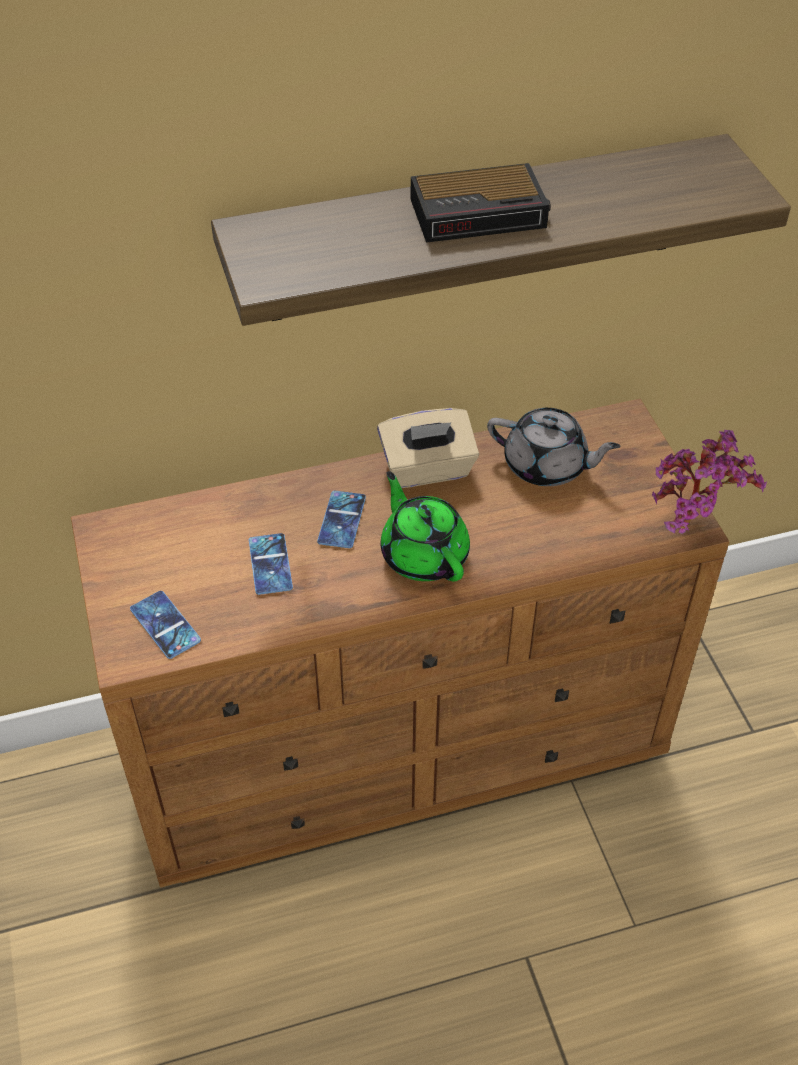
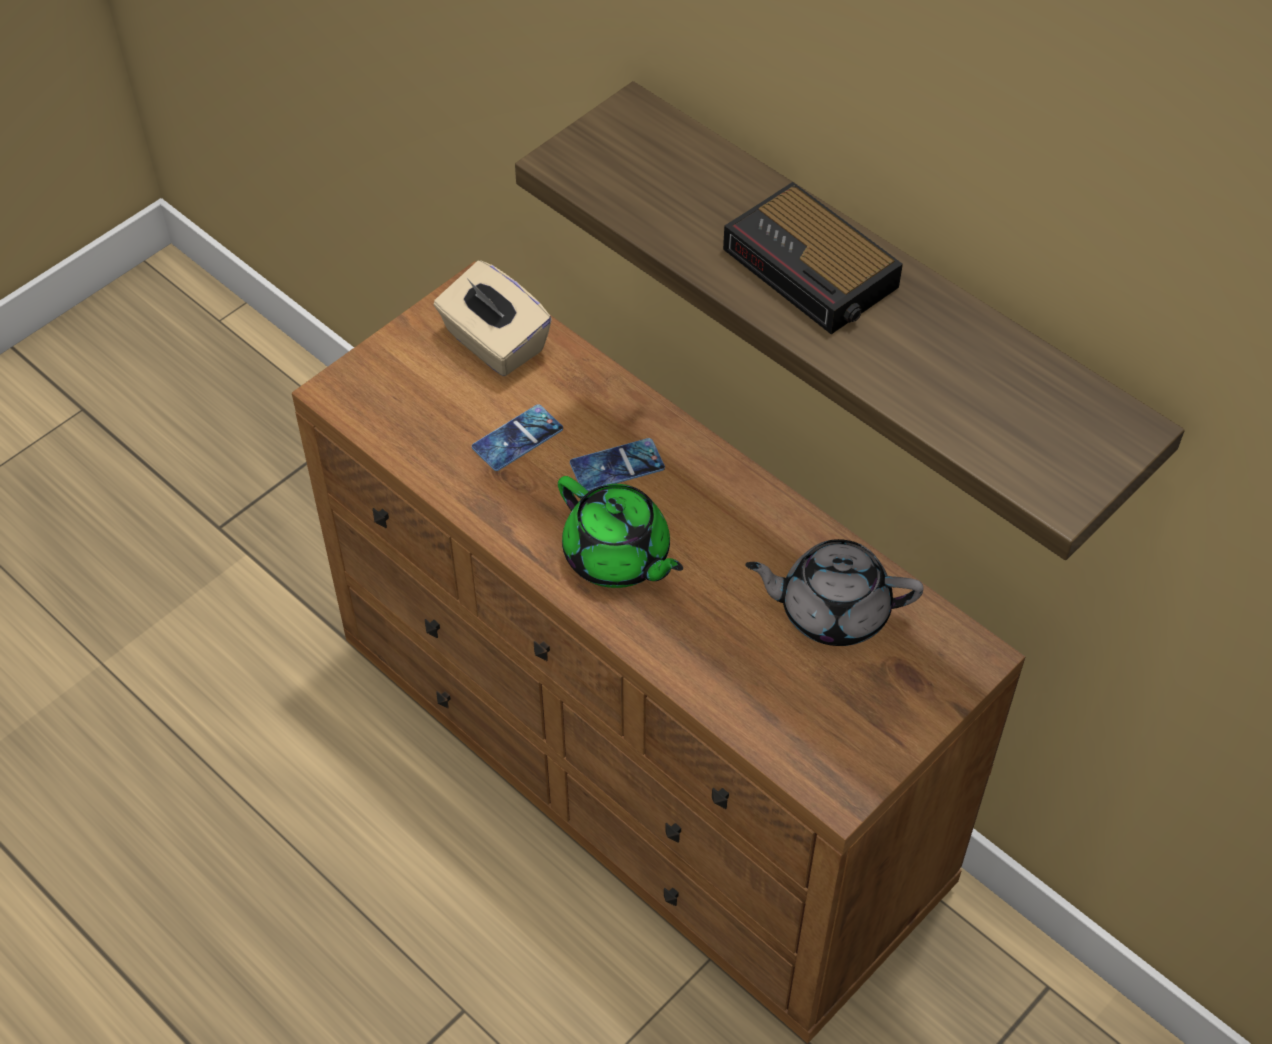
camera: 60 degrees right, 5 degrees up
phone [130,591,201,659] -> none
beige tissue box [377,408,479,488] -> beige tissue box moved to [434,261,552,376]
green teapot [381,471,470,582] -> green teapot turned 105 degrees clockwise [558,476,683,588]
grey teapot [487,408,621,486] -> grey teapot turned 105 degrees clockwise [745,539,924,646]
potted plant [652,430,767,534] -> none

